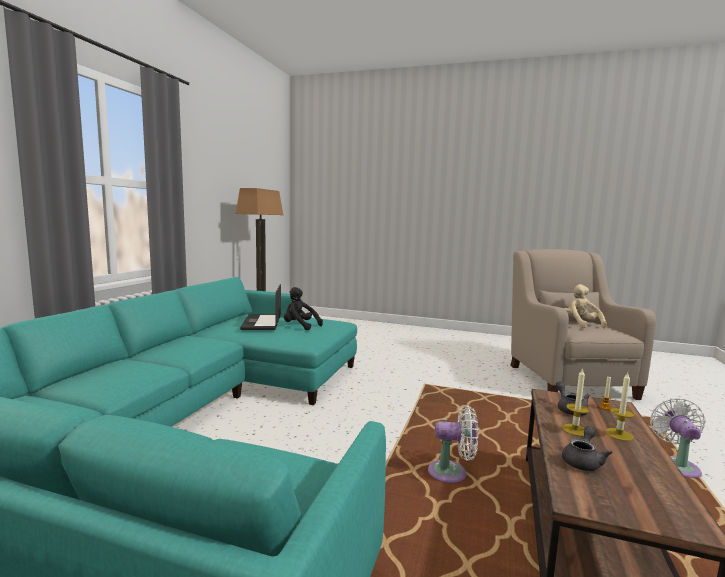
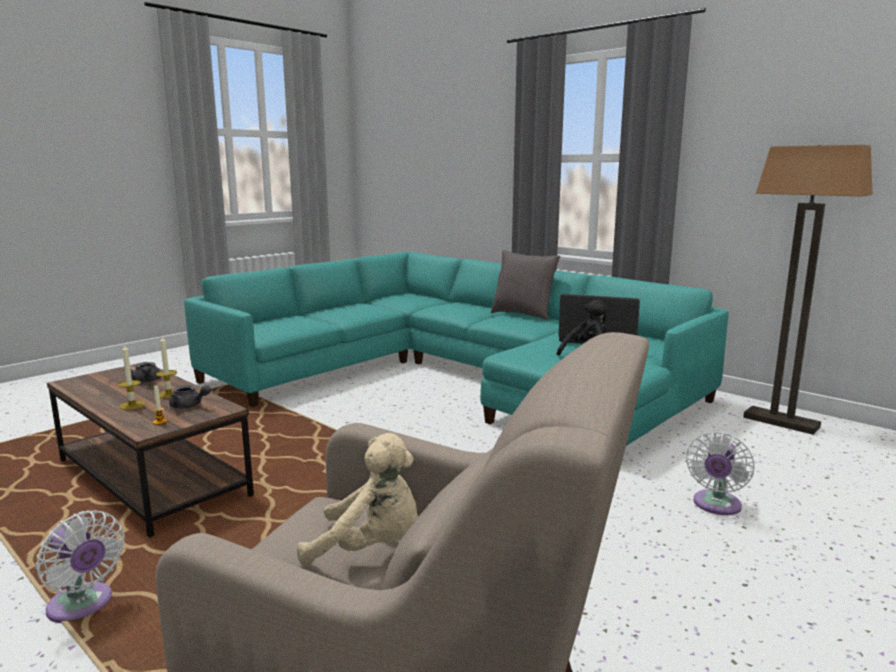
camera: 115 degrees right, 5 degrees up
white fan [428,406,478,483] -> white fan moved to [686,432,755,515]
none -> grey pillow [491,250,561,321]

